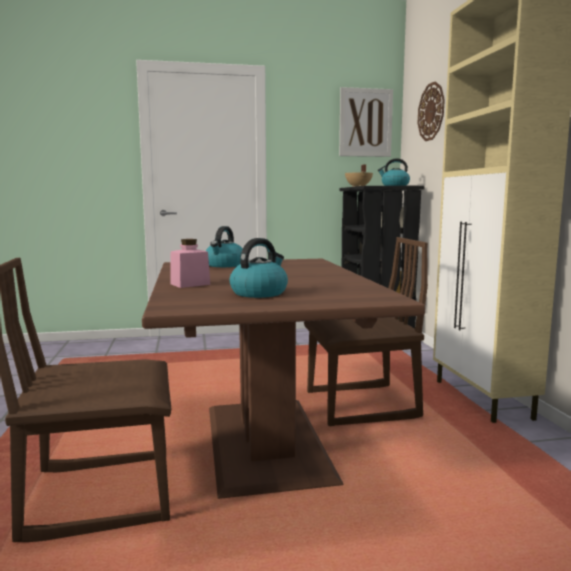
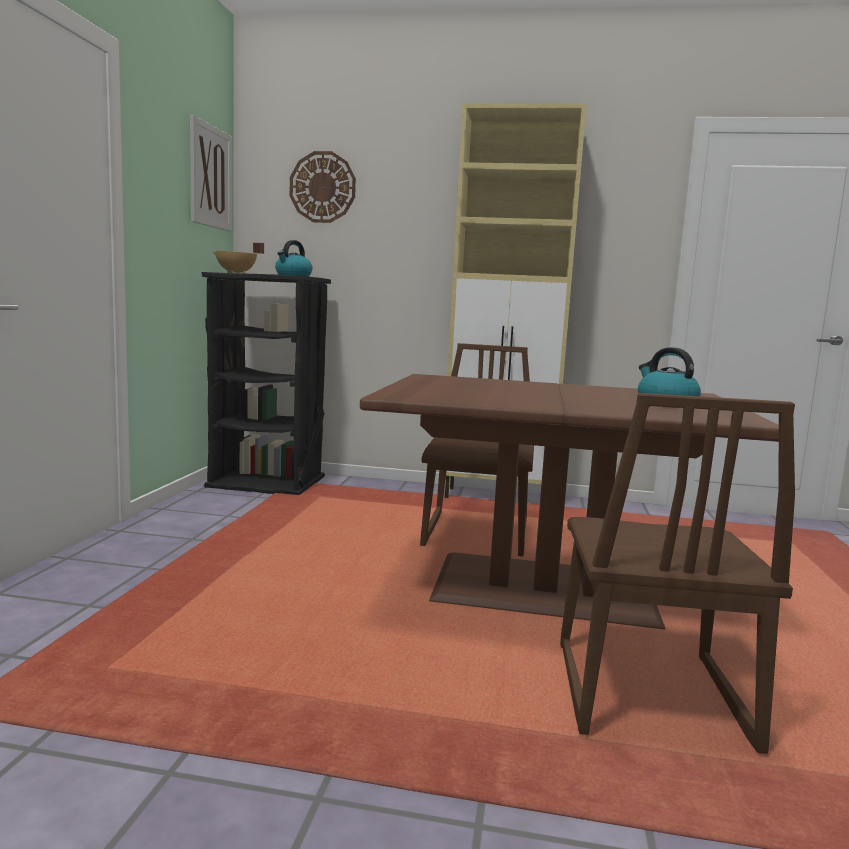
camera: 70 degrees left, 0 degrees up
pink jar [170,239,210,288] -> none
kettle [206,226,243,267] -> none

